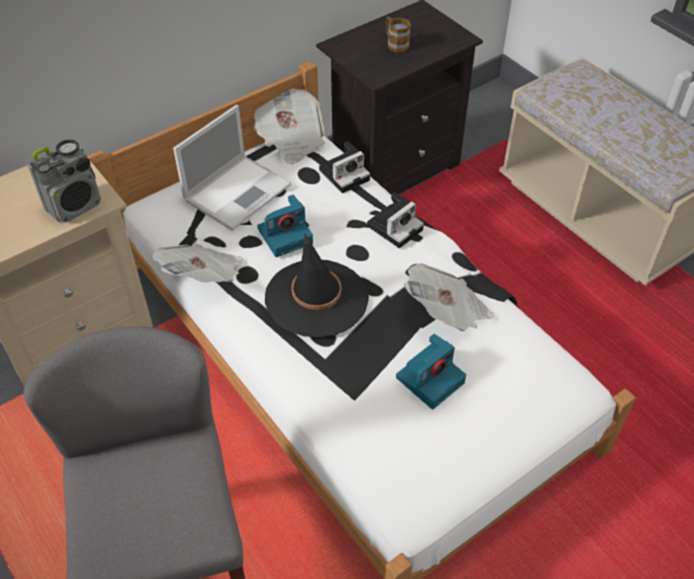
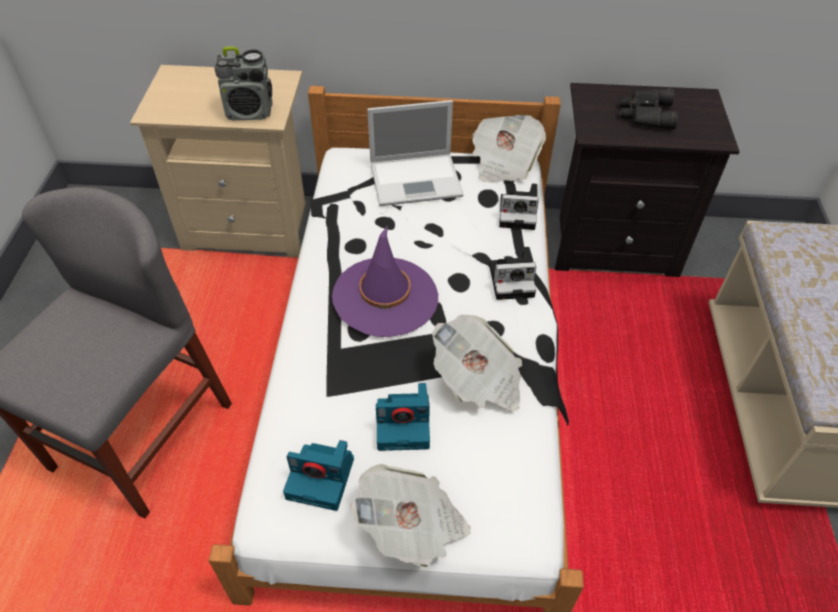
camera: 40 degrees right, 0 degrees up
newspaper [152,244,243,283] -> newspaper moved to [350,464,471,568]
camera [257,195,313,257] -> camera moved to [283,440,354,511]
black hat [265,233,369,338] -> purple hat [332,226,438,337]
mug [386,17,411,53] -> black binoculars [619,88,678,129]

